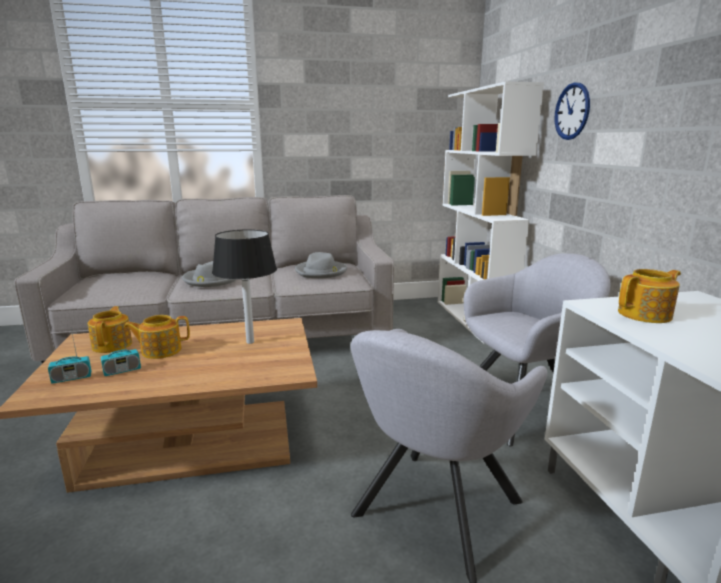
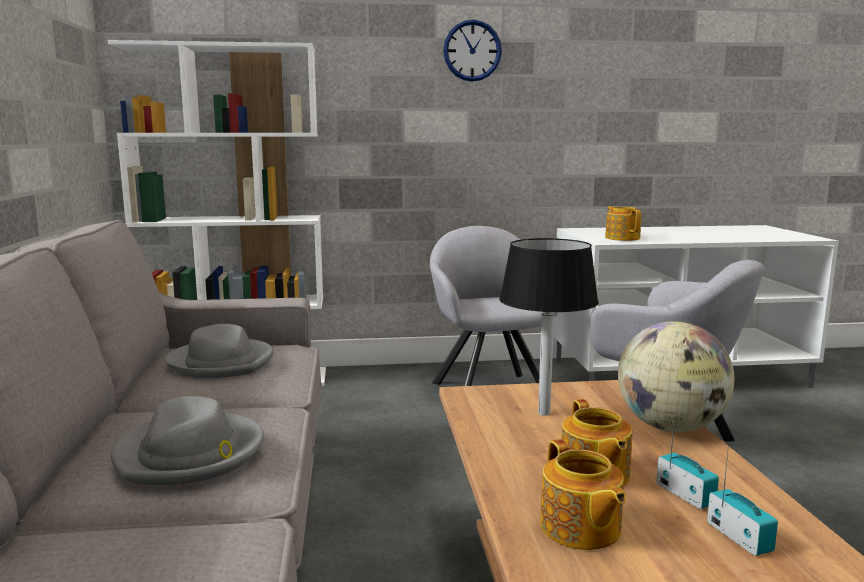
camera: 85 degrees left, 5 degrees down
teapot [88,306,132,353] -> teapot turned 105 degrees counterclockwise [540,439,626,550]
wall clock [554,82,590,140] -> wall clock moved to [443,19,502,82]
none -> globe [618,321,734,432]

